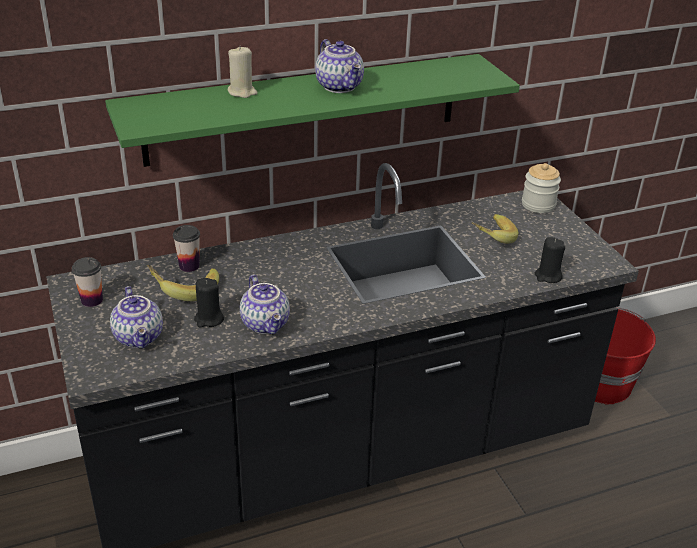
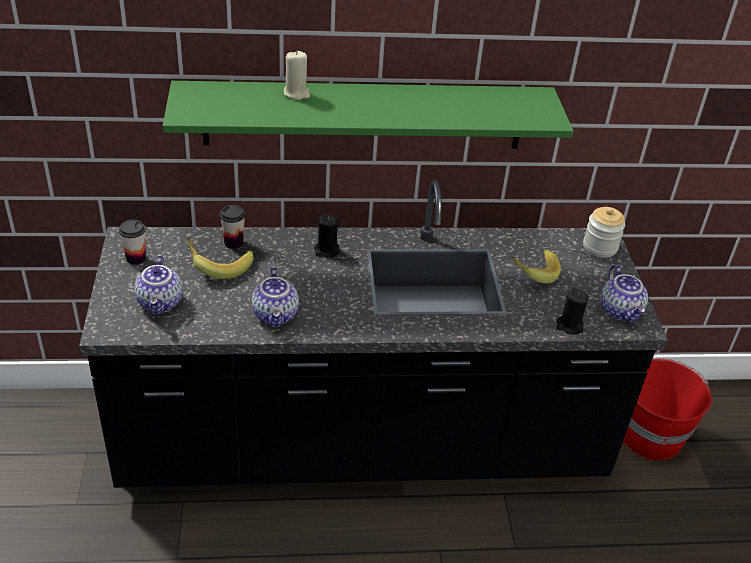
camera: 15 degrees right, 5 degrees up
black candle [194,278,224,327] -> black candle moved to [314,214,340,257]
teapot [315,39,364,93] -> teapot moved to [601,265,648,323]

